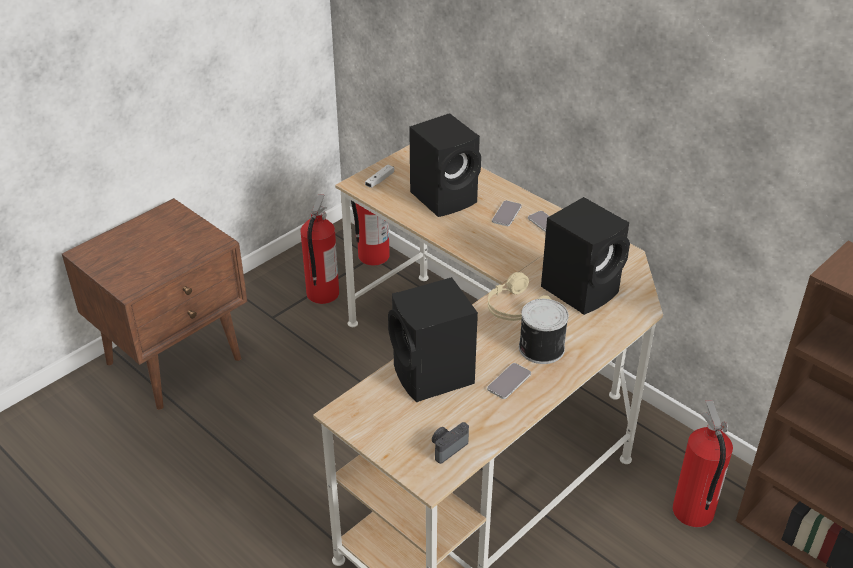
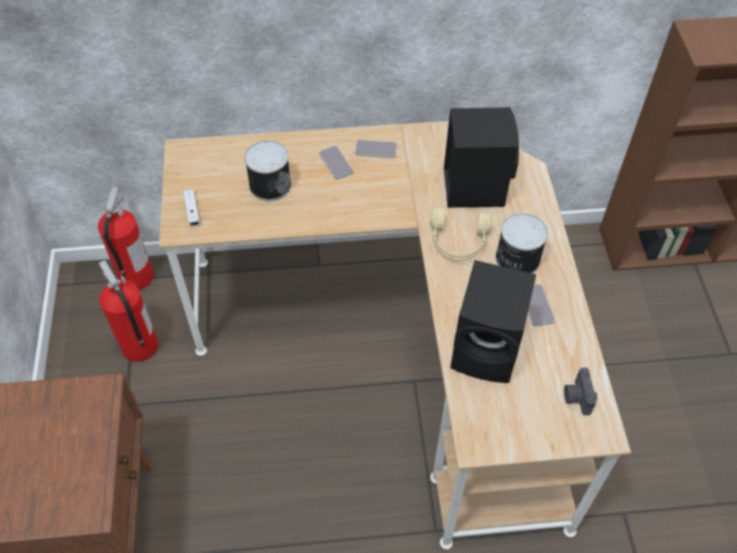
camera: 50 degrees left, 15 degrees up
black speaker [409,113,481,217] -> can [245,140,291,201]
fire extinguisher [673,400,733,527] -> none

